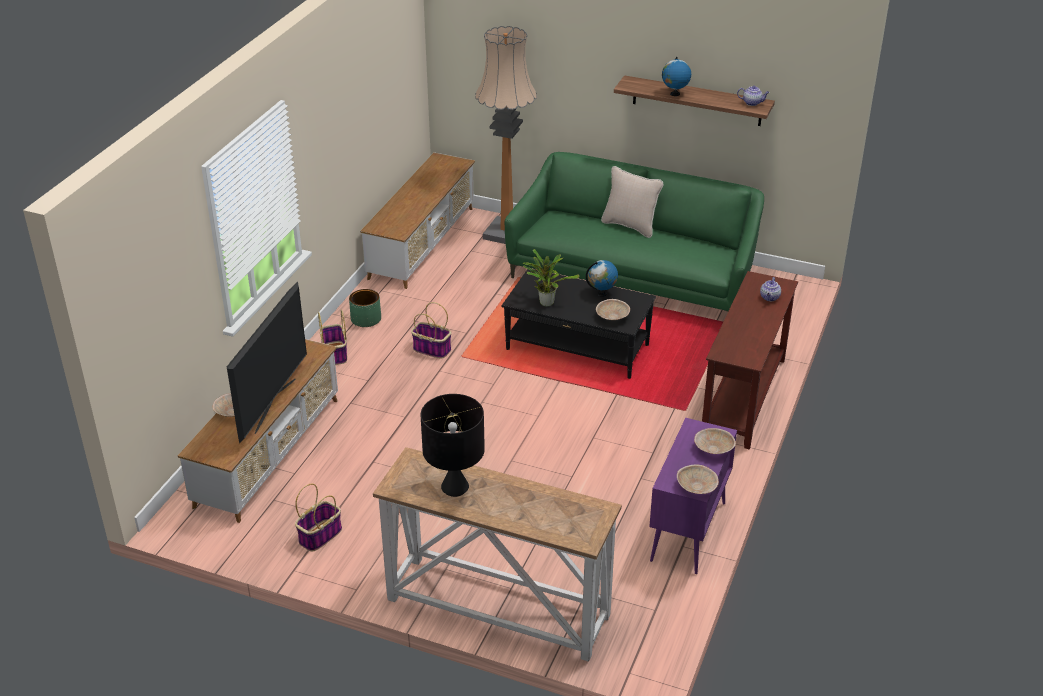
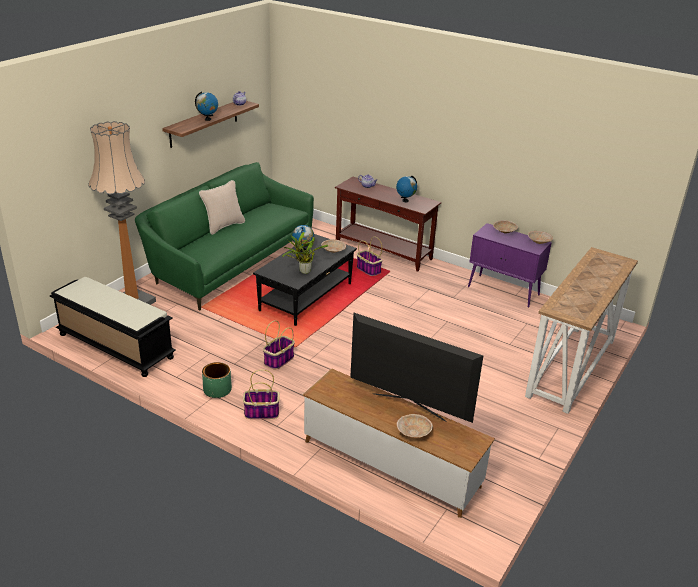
camera: 80 degrees left, 5 degrees down
basket [295,484,342,551] -> basket moved to [357,236,382,276]
tv stand [360,152,475,289] -> black bench [50,277,176,377]
black table lamp [421,394,485,497] -> none
none -> globe [396,175,417,202]

